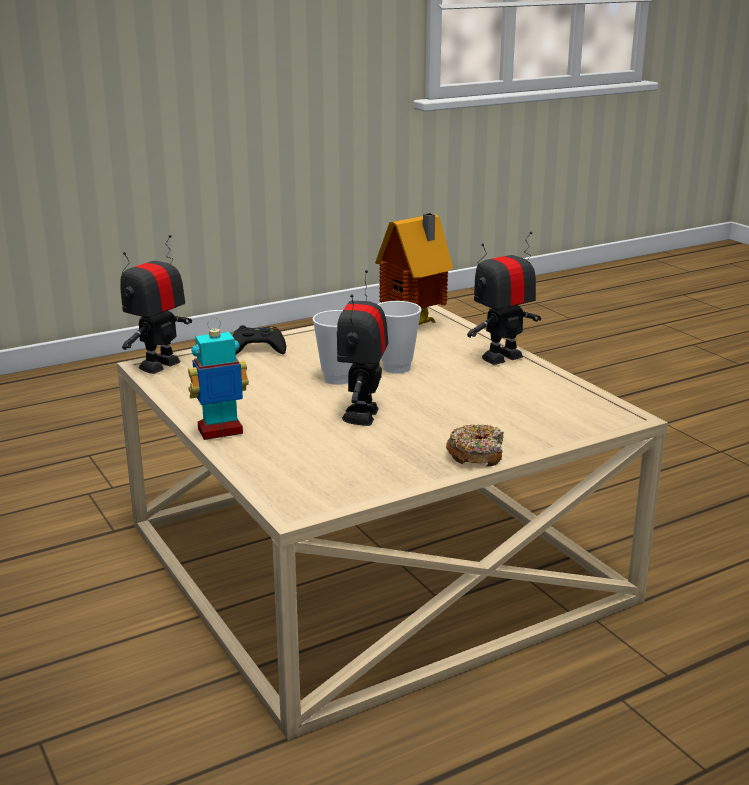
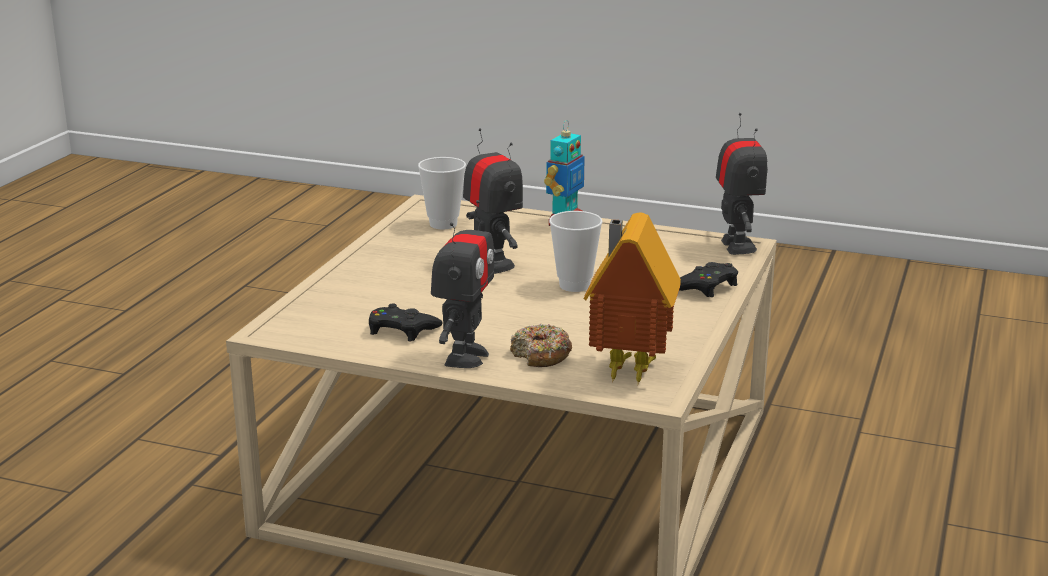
camera: 140 degrees right, 0 degrees up
cup [378,301,421,374] -> cup moved to [418,157,466,229]
donut [446,424,504,467] -> donut moved to [510,323,572,367]
none -> black game controller [369,303,443,342]

